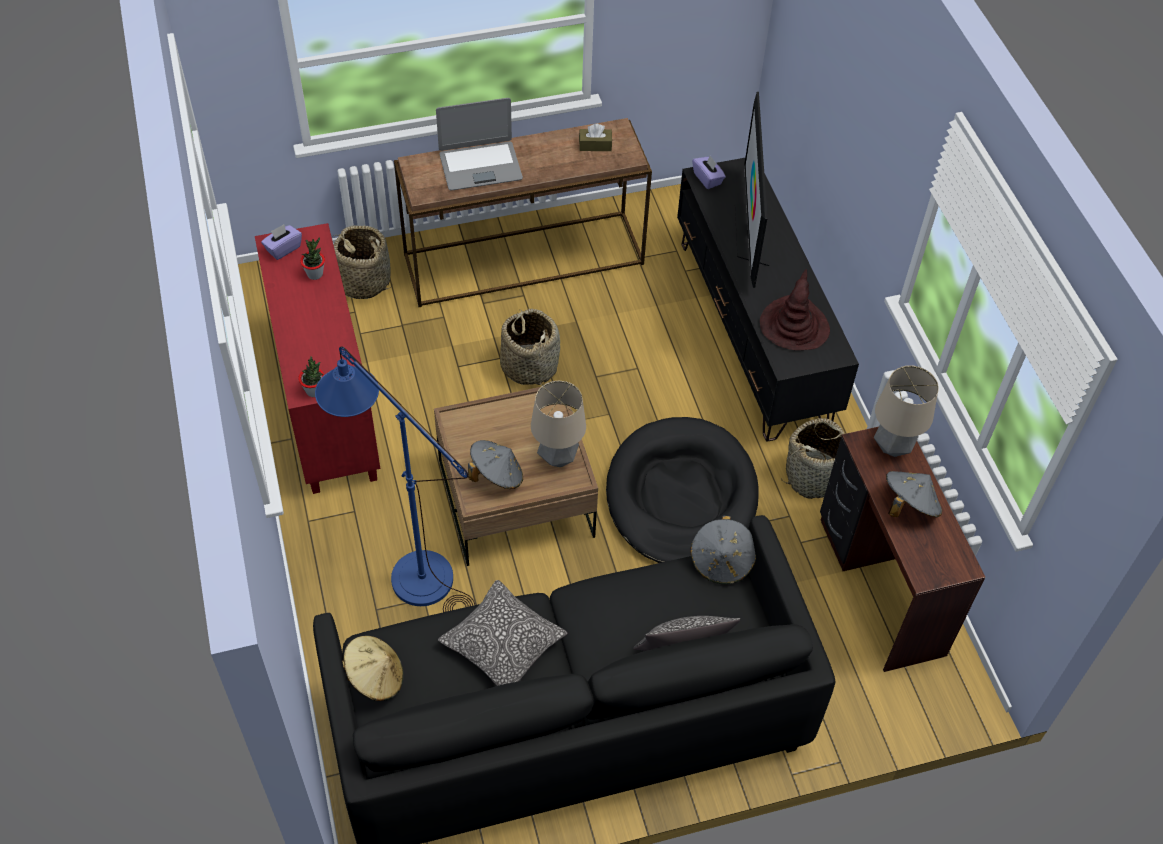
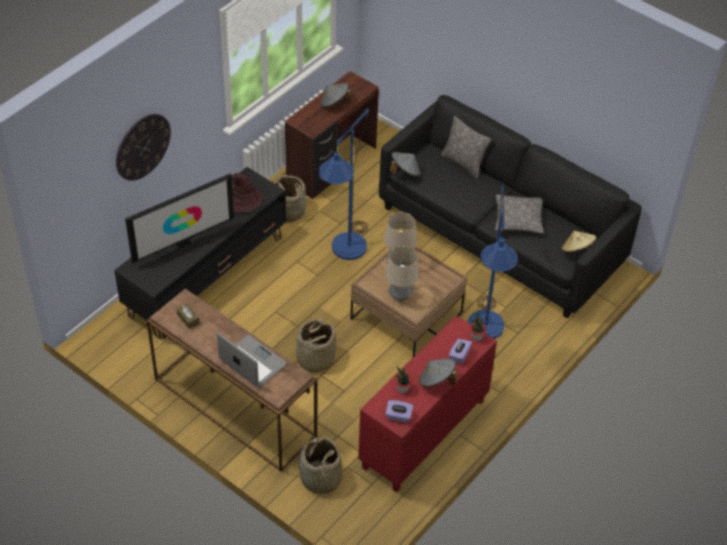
camera: 125 degrees left, 5 degrees down
grey hat [468,440,523,489] -> grey hat moved to [419,358,457,387]
black dog bed [606,417,759,563] -> blue floor lamp [319,108,369,260]
purple tissue box [692,156,726,189] -> purple tissue box moved to [449,339,472,364]
table lamp [874,366,939,457] -> table lamp moved to [385,246,419,302]
none -> wall clock [116,114,171,181]

